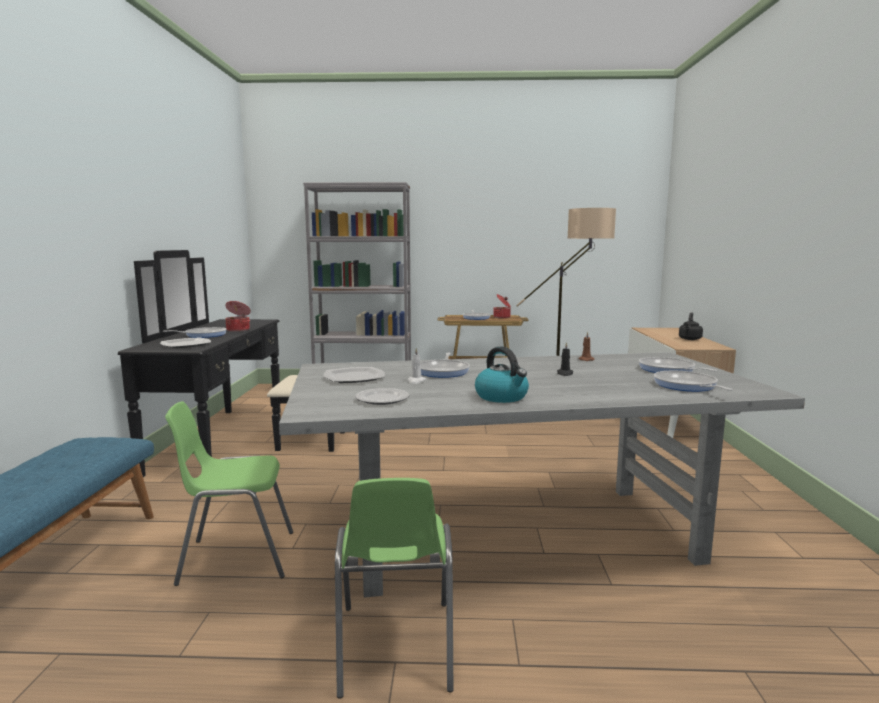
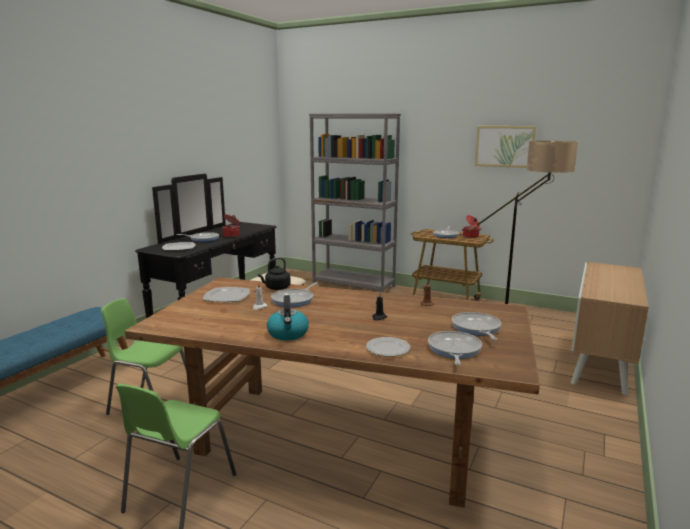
camera: 25 degrees right, 5 degrees up
grey dining table [279,352,805,598] -> brown dining table [125,277,540,508]
plate [355,388,409,405] -> plate moved to [366,337,410,357]
black kettle [679,312,703,340] -> black kettle moved to [258,257,291,290]
none -> picture [475,126,536,168]

